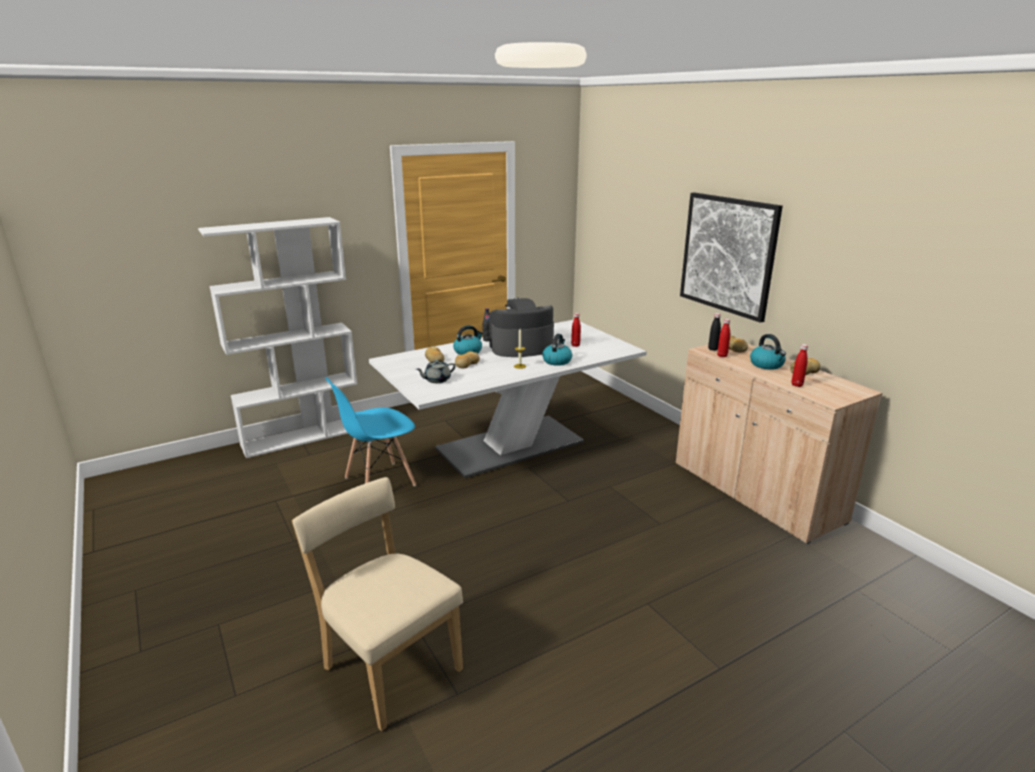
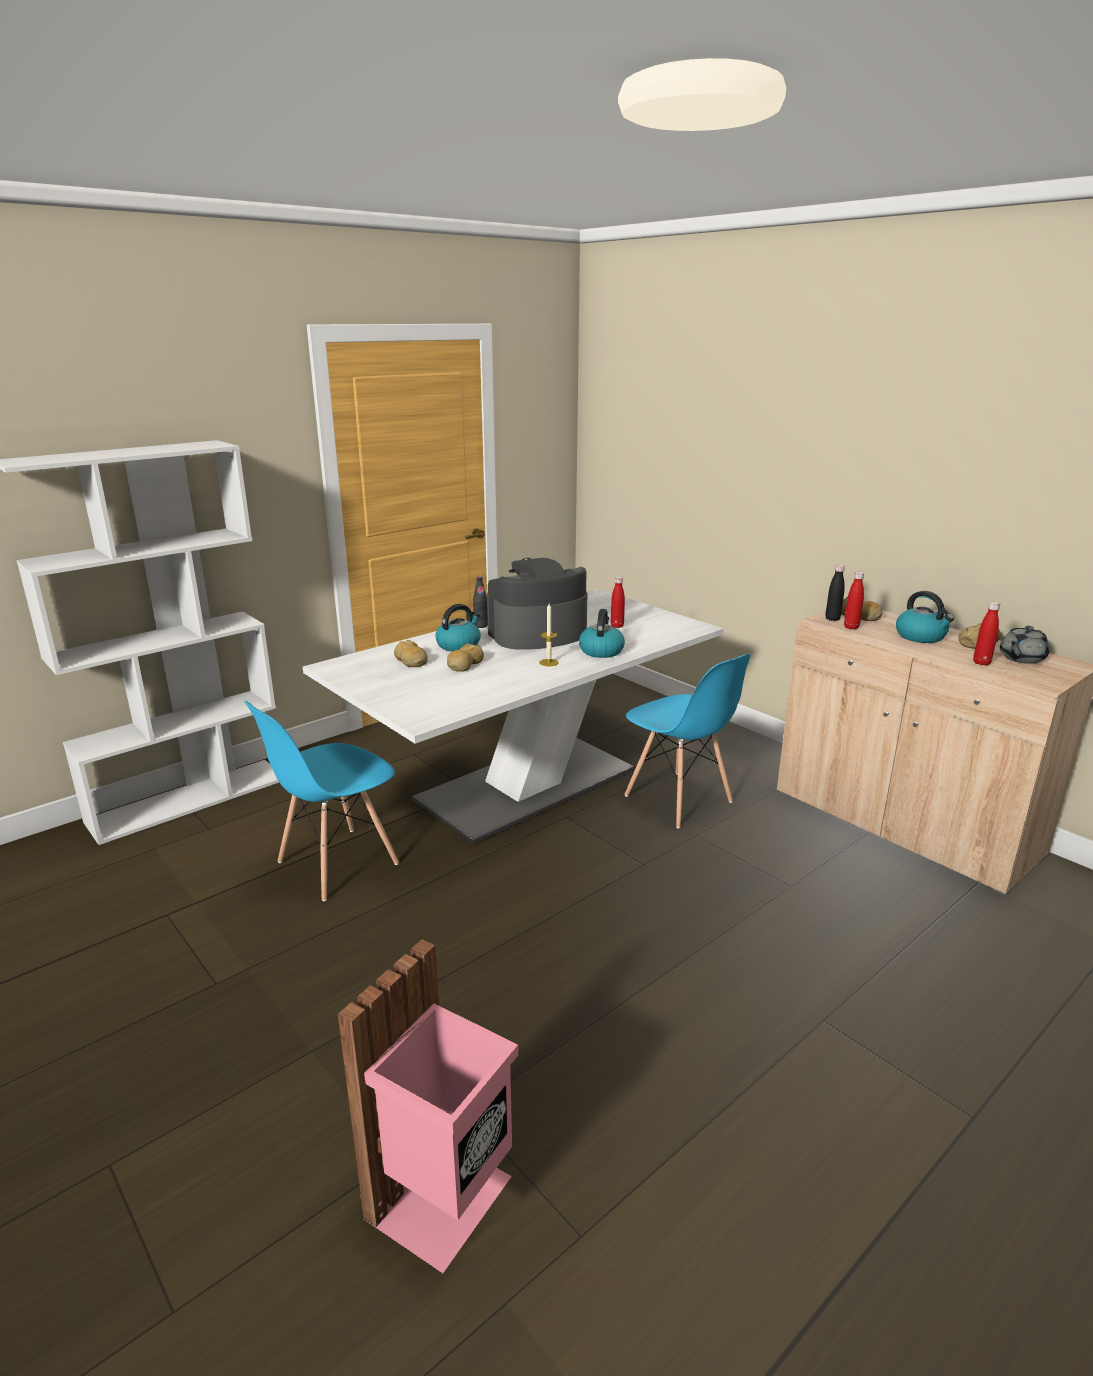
camera: 10 degrees left, 0 degrees up
beige chair [292,477,463,731] -> pink trash can [338,939,518,1273]
grey teapot [416,360,456,383] -> grey teapot moved to [1000,626,1049,664]
picture [680,192,783,323] -> none
none -> blue chair [624,654,750,829]

